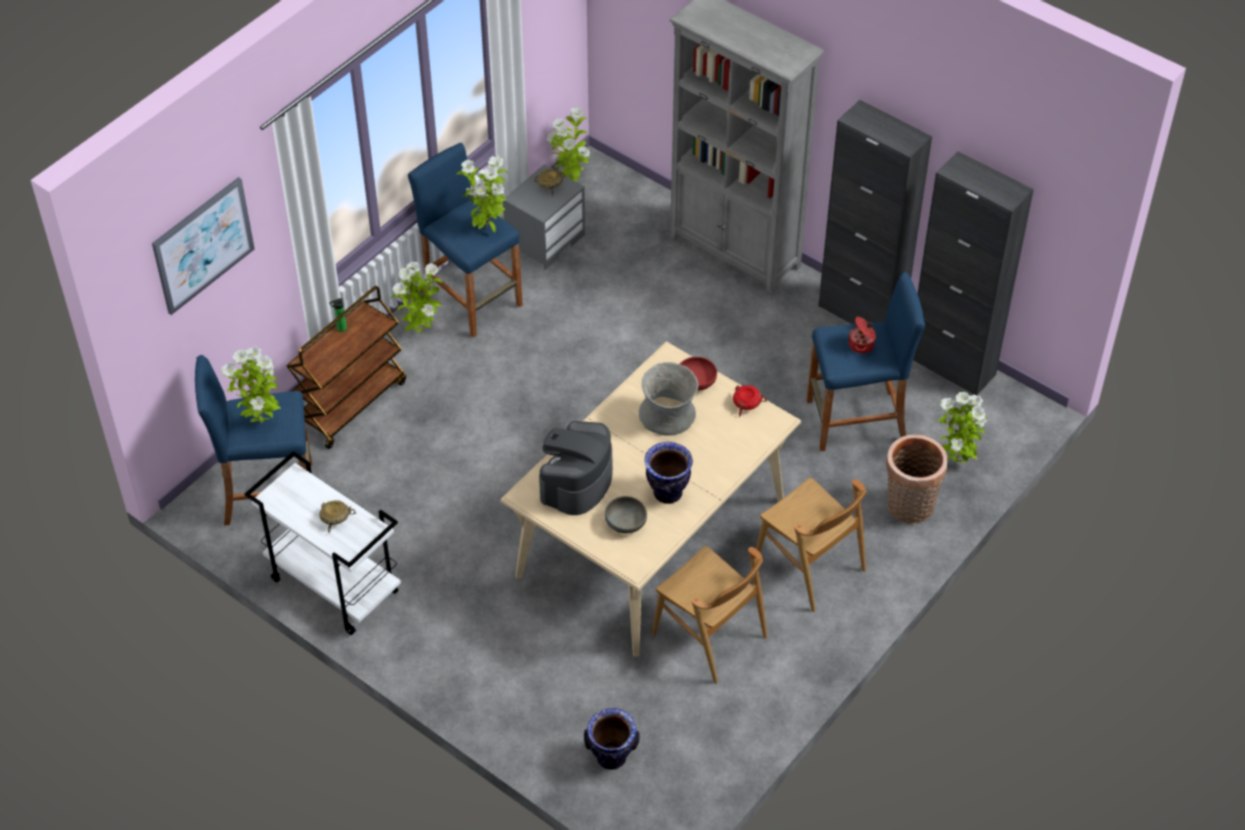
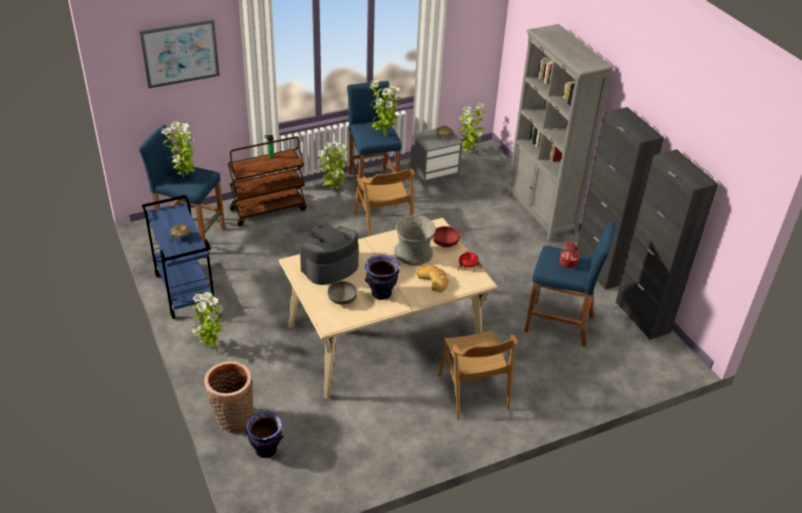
camera: 25 degrees right, 10 degrees down
white cart [245,451,401,635] -> blue cart [142,195,215,319]
brown chair [652,546,767,684] -> brown chair moved to [354,169,414,236]
basket [886,434,948,524] -> basket moved to [204,361,253,433]
potted plant [938,392,987,463] -> potted plant moved to [192,292,224,347]
none -> bread [417,265,449,292]

